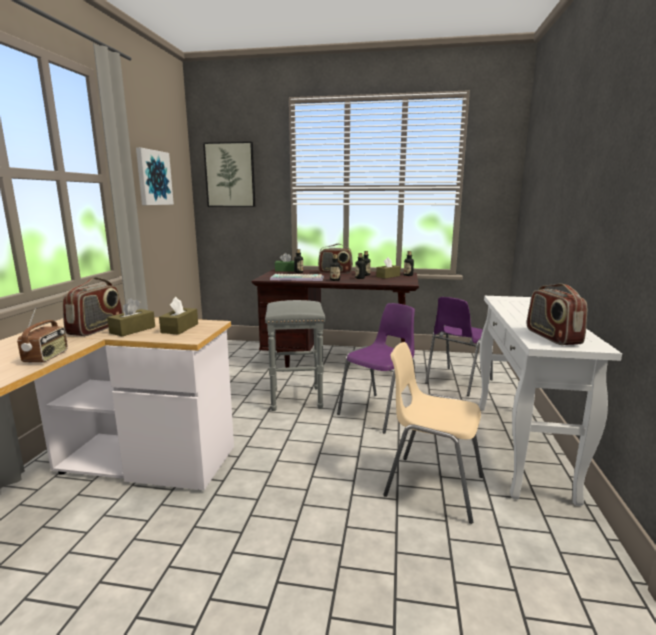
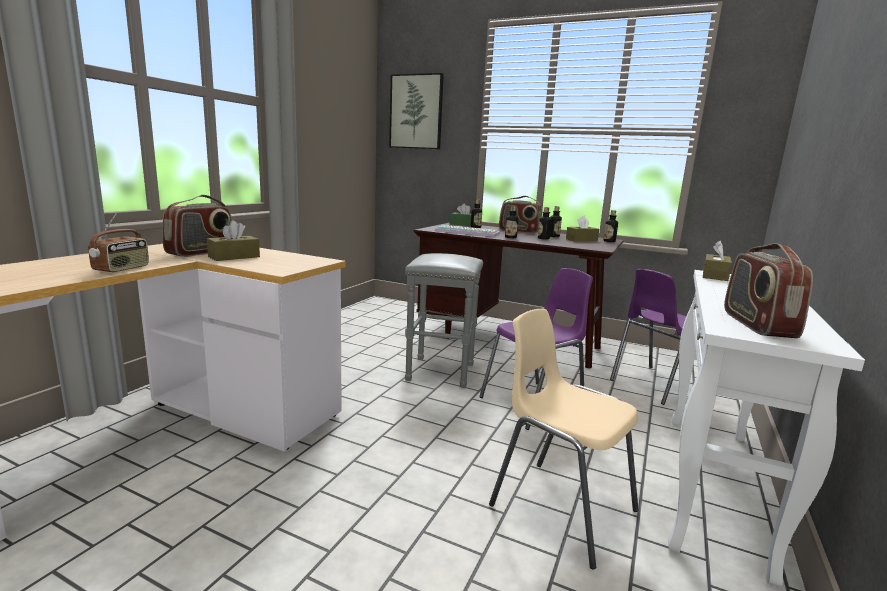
camera: 15 degrees right, 0 degrees up
picture [136,147,174,205] -> none
brown tissue box [159,297,198,335] -> brown tissue box moved to [703,241,732,281]

